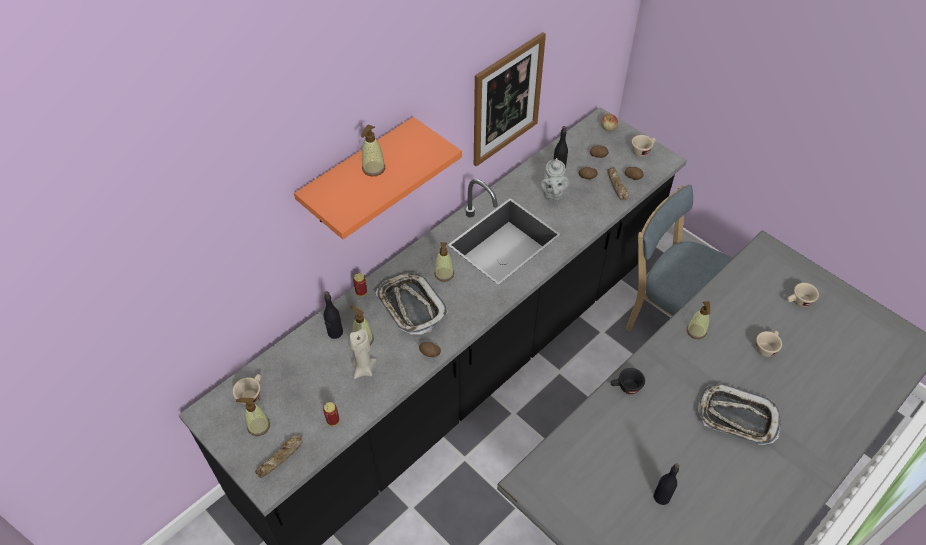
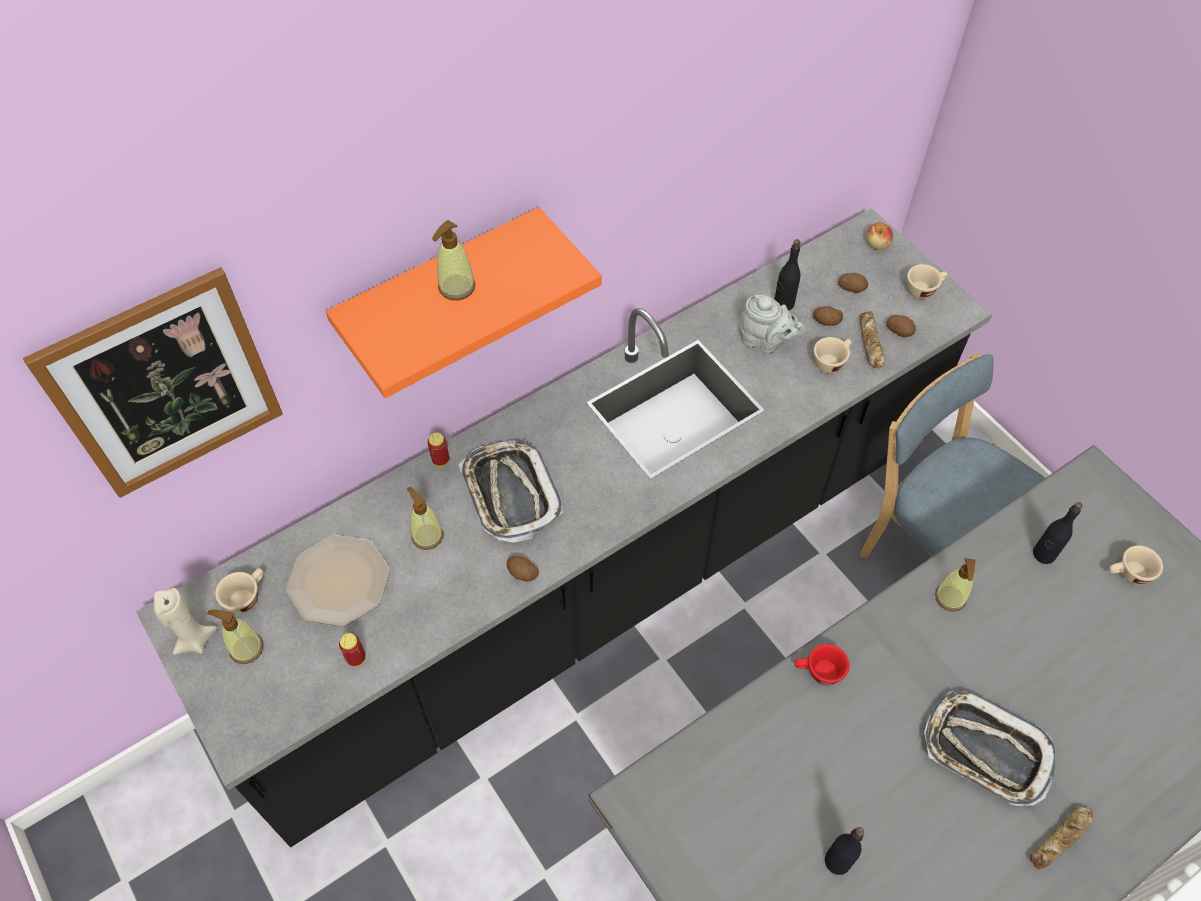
camera: 10 degrees right, 5 degrees up
bread [255,435,302,478] -> bread moved to [1030,807,1094,869]
black bottle [324,291,343,339] -> black bottle moved to [1033,502,1082,564]
beige candle [349,329,377,379] -> beige candle moved to [154,588,218,655]
soap dispenser [434,242,454,282] -> none
picture [474,32,546,167] -> picture moved to [23,267,283,498]
grey teapot [541,158,569,201] -> grey teapot turned 75 degrees counterclockwise [741,295,806,354]
black cup [611,368,645,394] -> red cup [795,644,850,685]
beige cup [756,331,782,357] -> beige cup moved to [814,337,852,373]
none -> plate [286,535,390,626]

